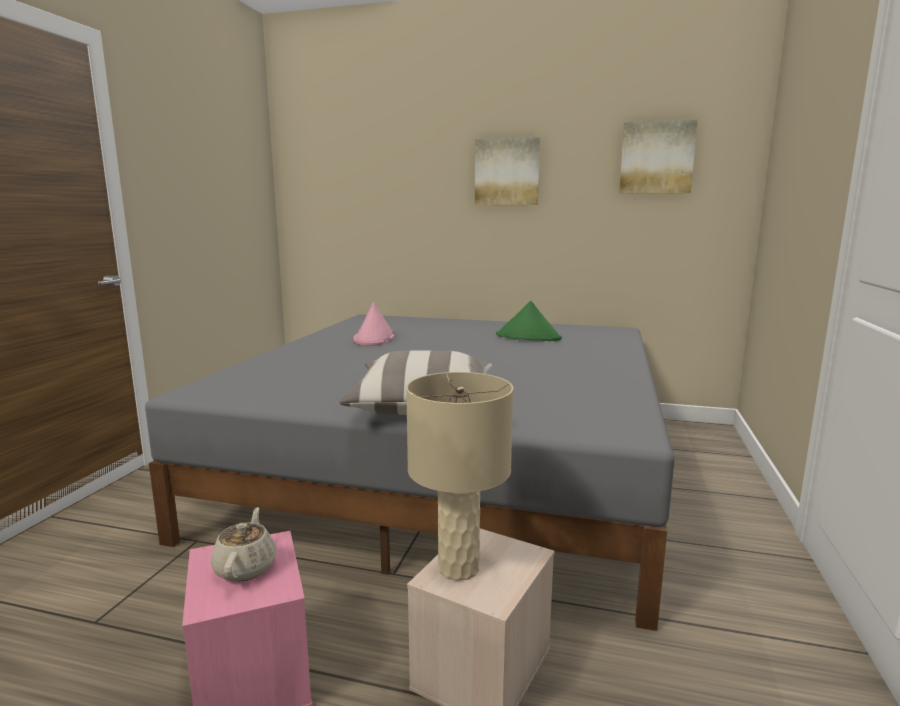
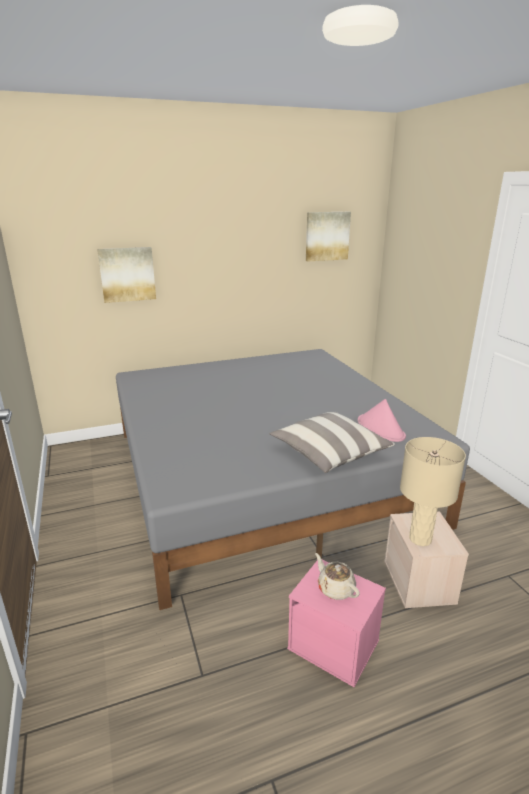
camera: 35 degrees left, 10 degrees up
pink hat [354,302,395,346] -> pink hat moved to [358,399,406,442]
picture [475,137,540,205] -> picture moved to [97,247,156,303]
green hat [496,301,562,341] -> none

